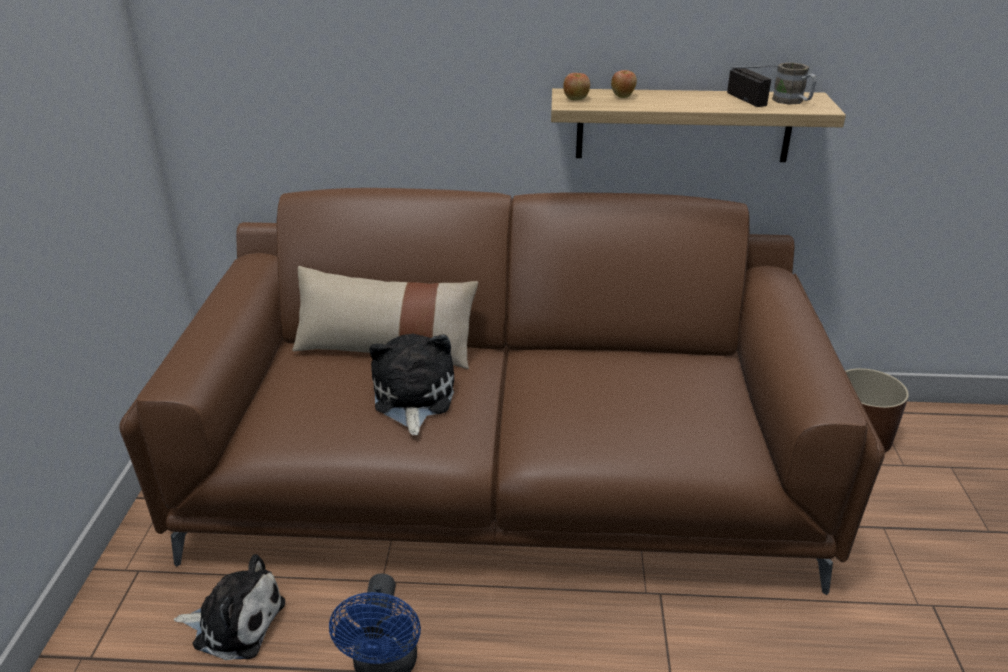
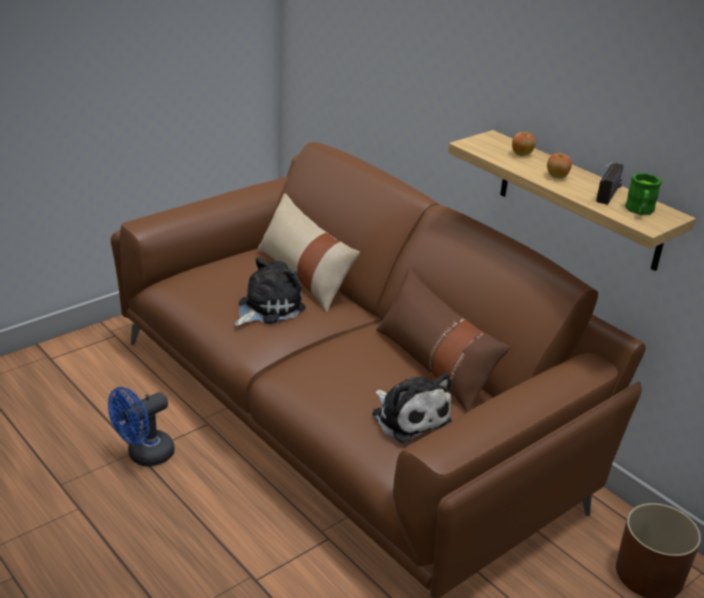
camera: 45 degrees right, 0 degrees up
plush toy [174,554,285,660] -> plush toy moved to [372,373,452,443]
apple [563,73,590,100] -> apple moved to [547,153,572,179]
brown mug [772,63,816,105] -> green mug [625,173,662,215]
none -> brown pillow [376,268,510,412]

